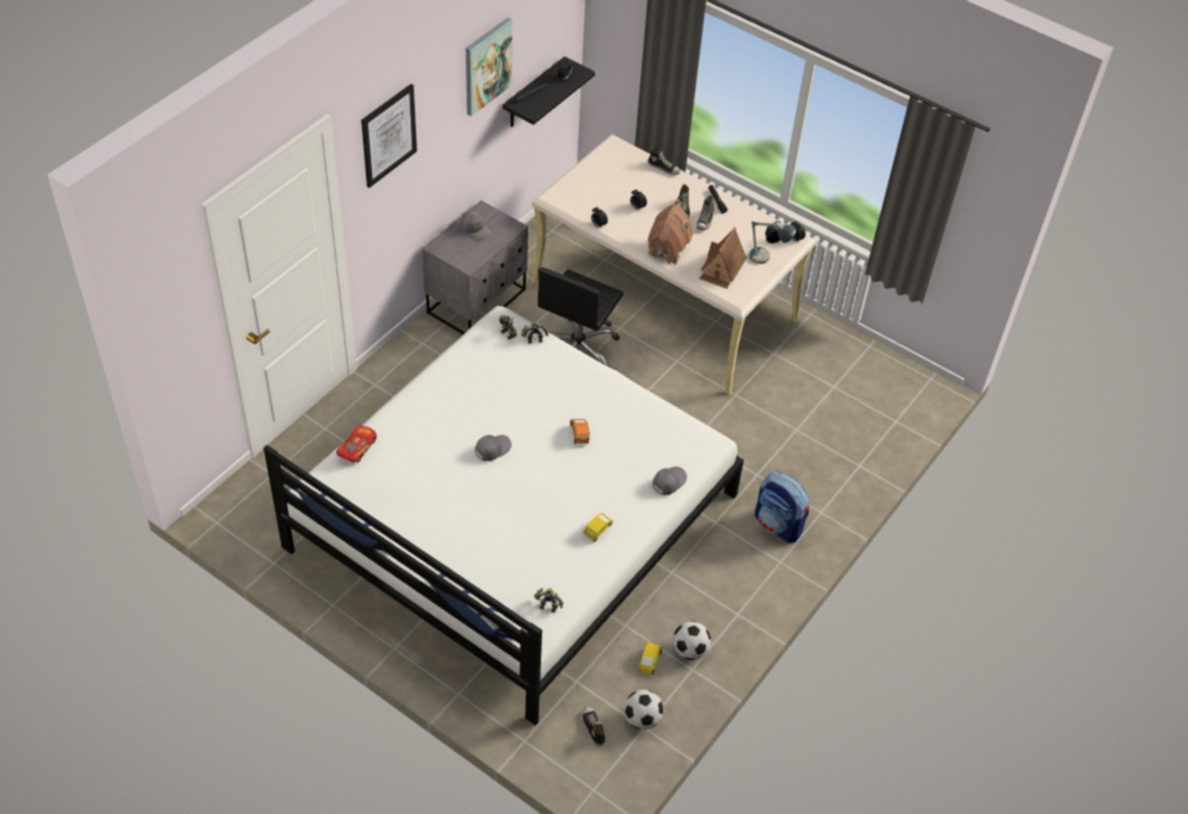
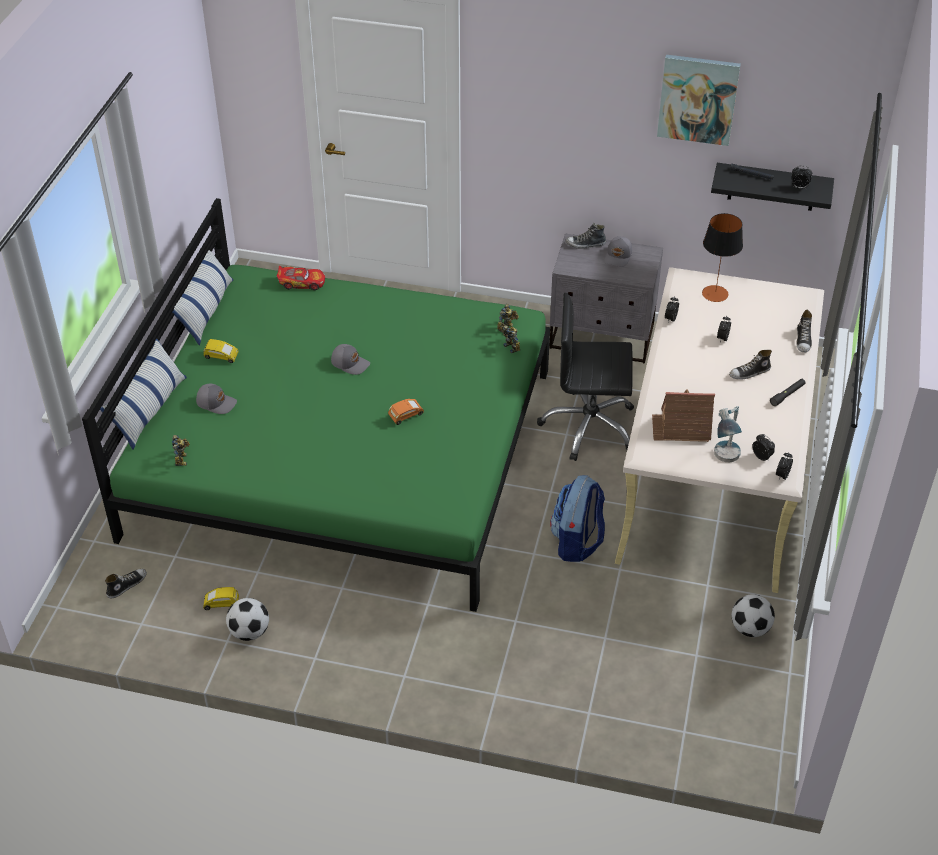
camera: 70 degrees right, 5 degrees down
white bed [264,306,744,726] -> green bed [82,198,550,612]
picture [361,84,417,188] -> none
yellow toy car [583,512,613,542] -> yellow toy car moved to [203,339,239,363]
football [624,689,663,730] -> football moved to [732,594,775,637]
toy house [648,199,693,265] -> none
grey cap [652,467,687,495] -> grey cap moved to [196,384,237,414]
shoe [696,195,714,230] -> shoe moved to [565,223,606,249]
backpack [755,471,810,543] -> backpack moved to [550,475,605,562]
none -> table lamp [702,213,743,302]

